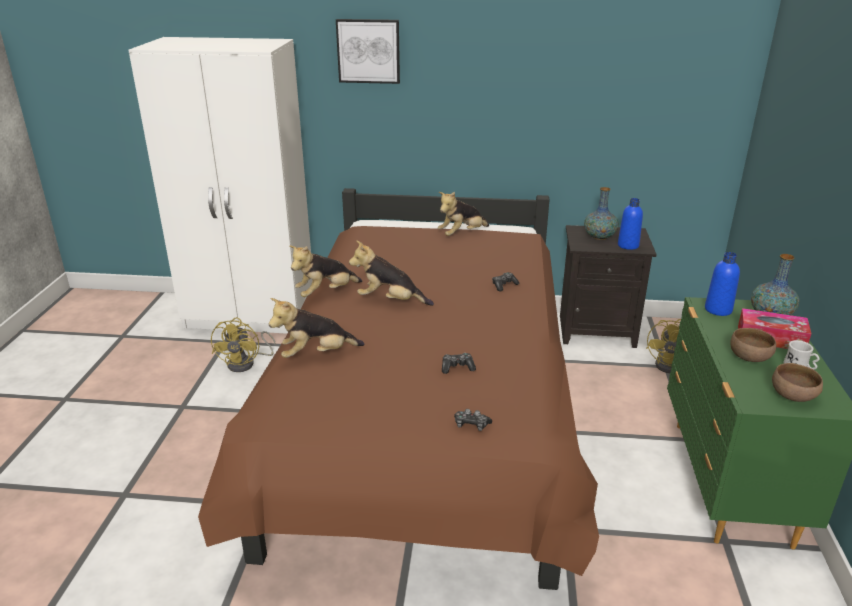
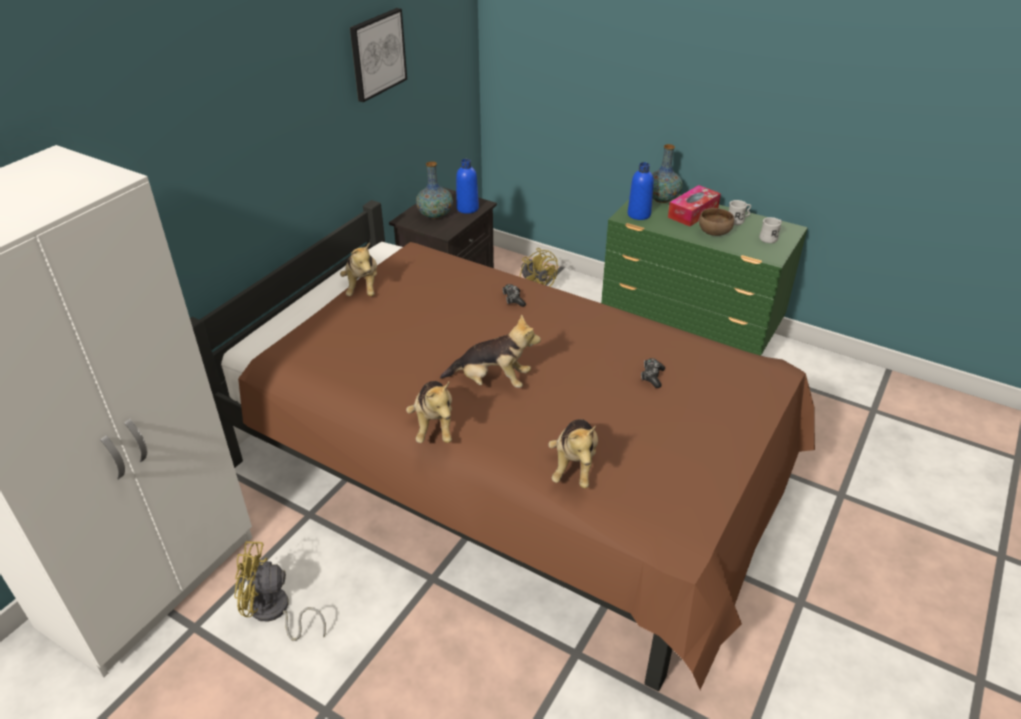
camera: 65 degrees left, 10 degrees up
yellow fan [211,317,275,372] -> yellow fan turned 150 degrees clockwise [234,541,326,641]
picture [336,19,400,84] -> picture moved to [350,8,407,102]
plush toy [349,240,434,306] -> plush toy turned 120 degrees counterclockwise [440,314,541,388]
game controller [454,409,492,431] -> none
brown bowl [772,363,823,402] -> white mug [759,217,782,243]

